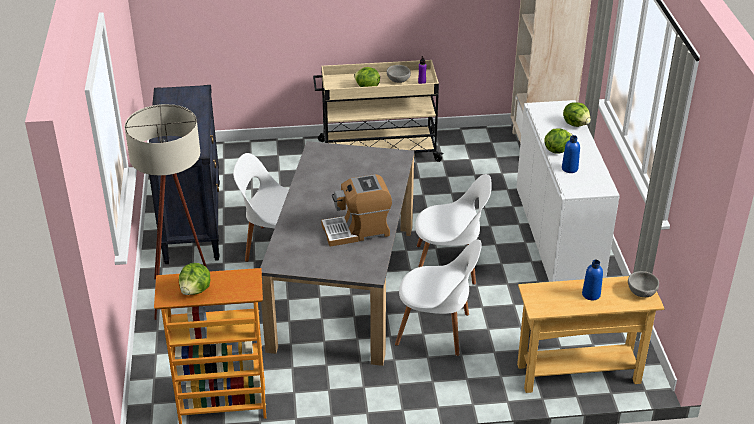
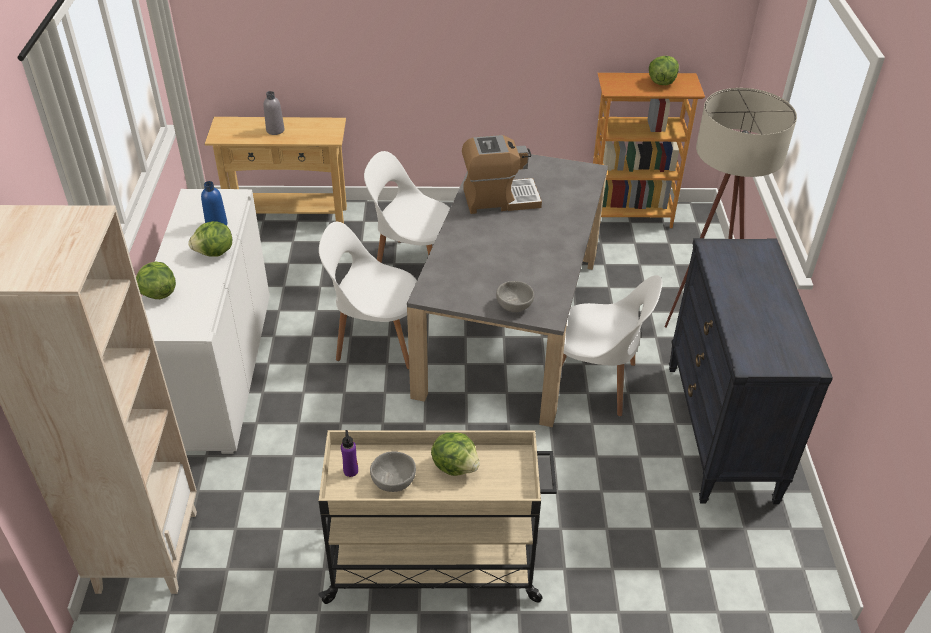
camera: 175 degrees left, 5 degrees up
blue bottle [582,260,603,300] -> grey bottle [264,91,284,135]
grey bowl [628,271,659,297] -> grey bowl moved to [496,281,534,312]

